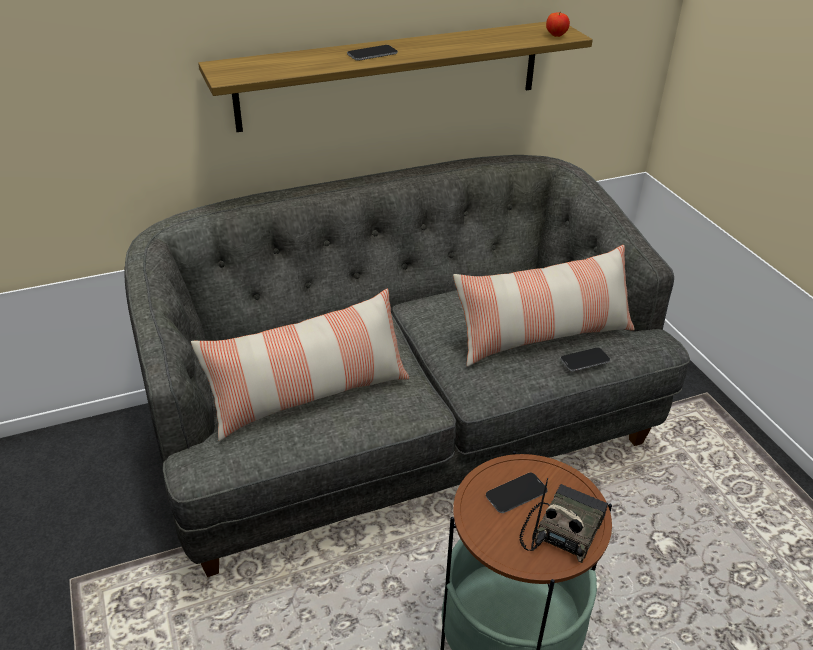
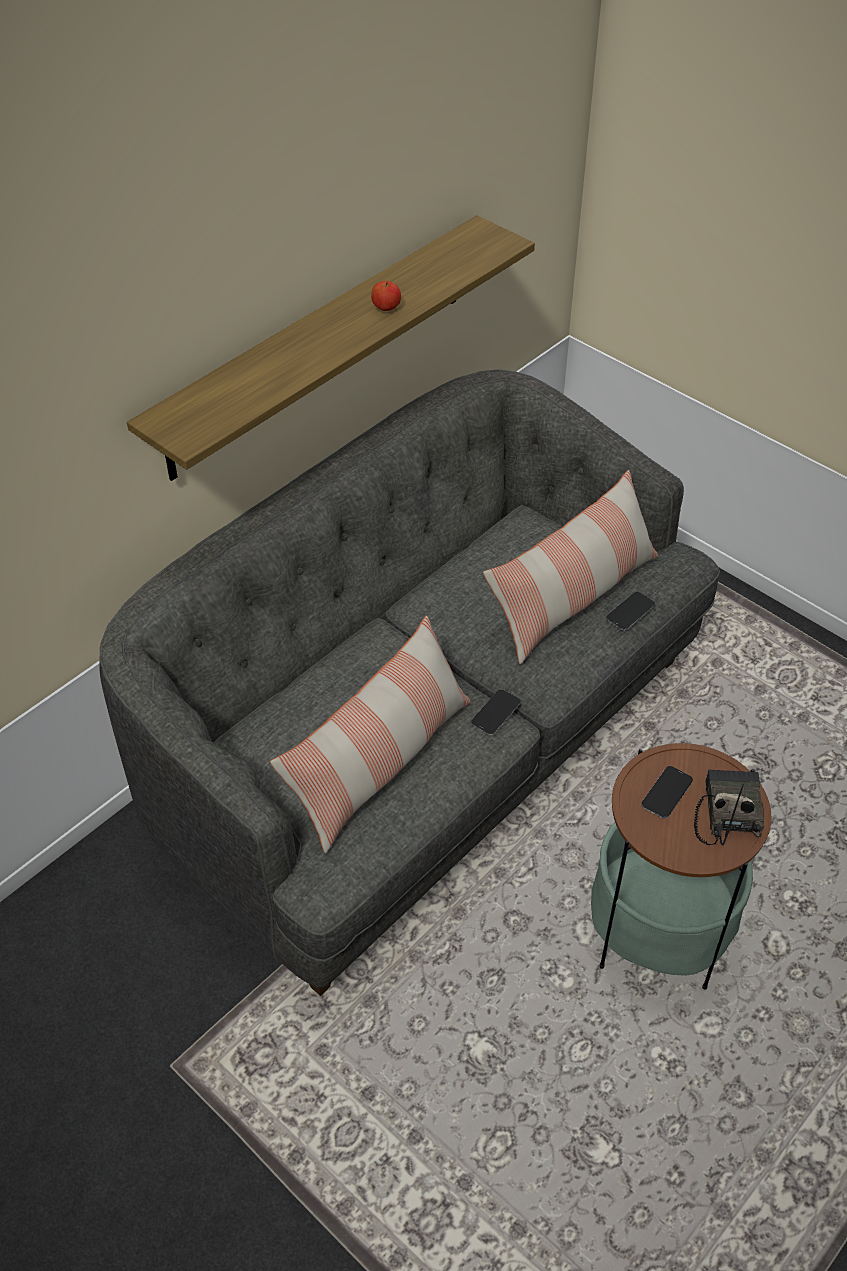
camera: 25 degrees left, 10 degrees up
phone [347,45,398,61] -> phone moved to [471,690,521,735]
apple [546,11,570,37] -> apple moved to [371,281,401,311]

